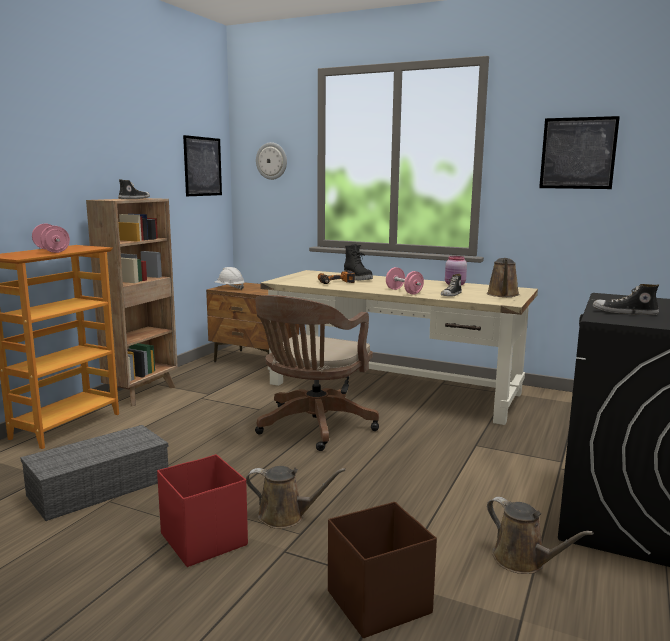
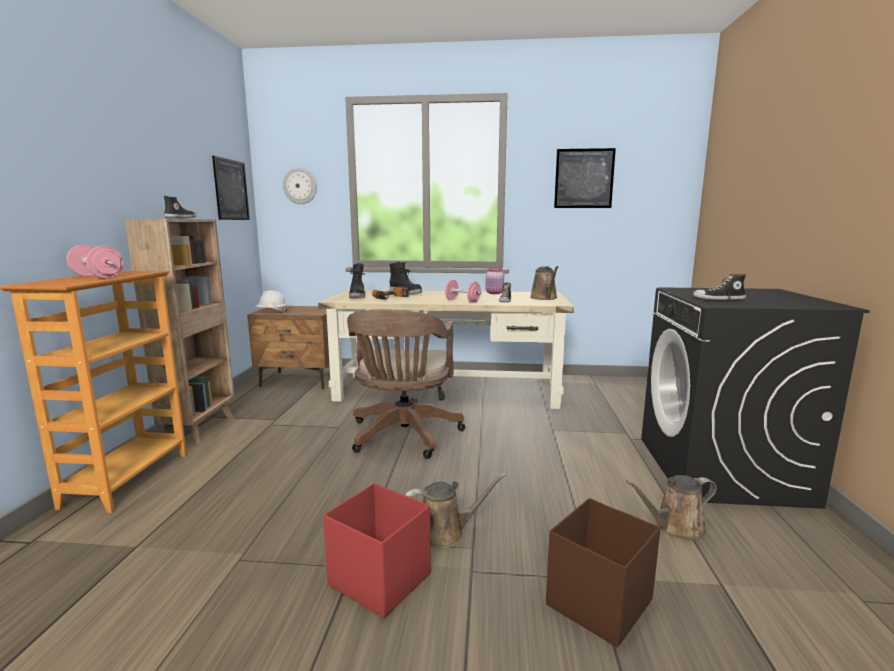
camera: 20 degrees left, 0 degrees up
grey storage box [20,425,168,521] -> none
brown watering can [487,497,594,574] -> brown watering can turned 135 degrees clockwise [626,475,716,540]
none -> black boot [349,263,365,298]

